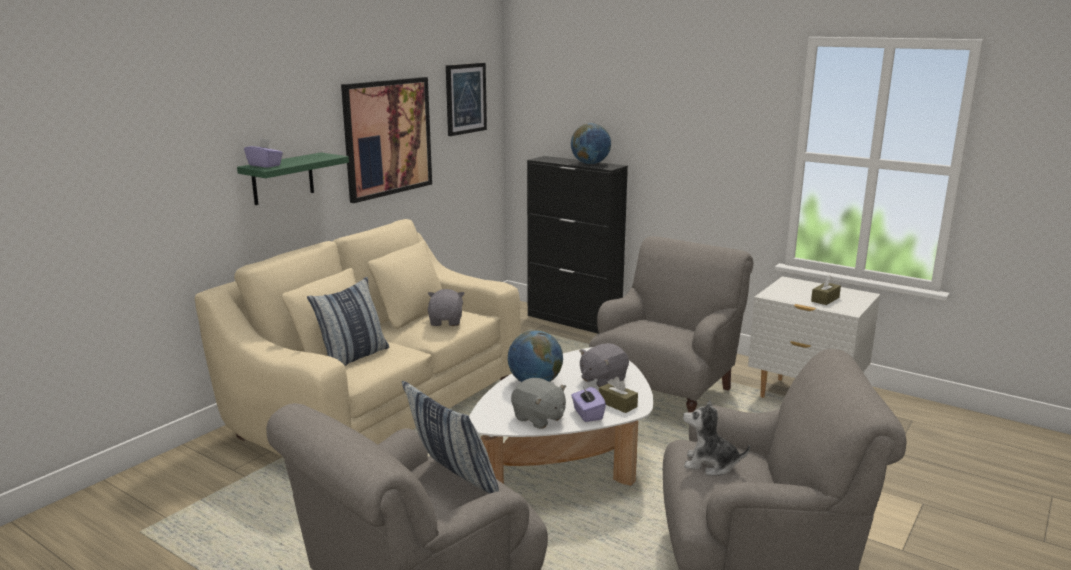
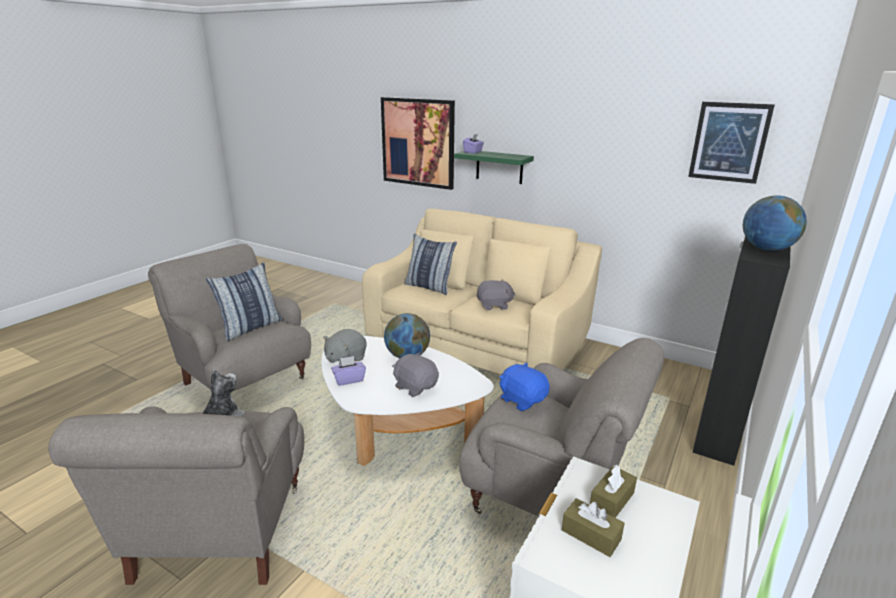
camera: 85 degrees right, 5 degrees up
picture [341,77,432,203] -> picture moved to [381,97,455,190]
brown tissue box [599,377,638,413] -> brown tissue box moved to [590,465,637,518]
none -> blue plush toy [499,363,550,411]

